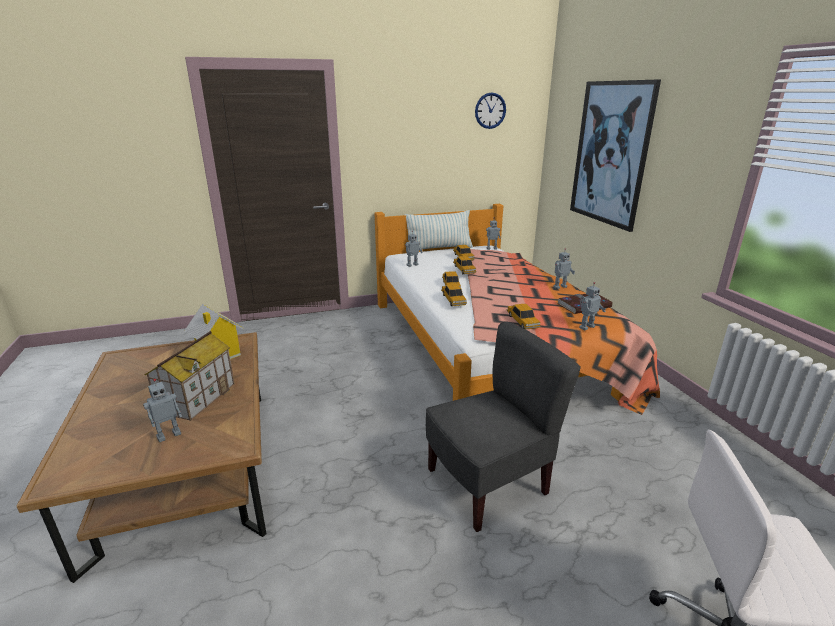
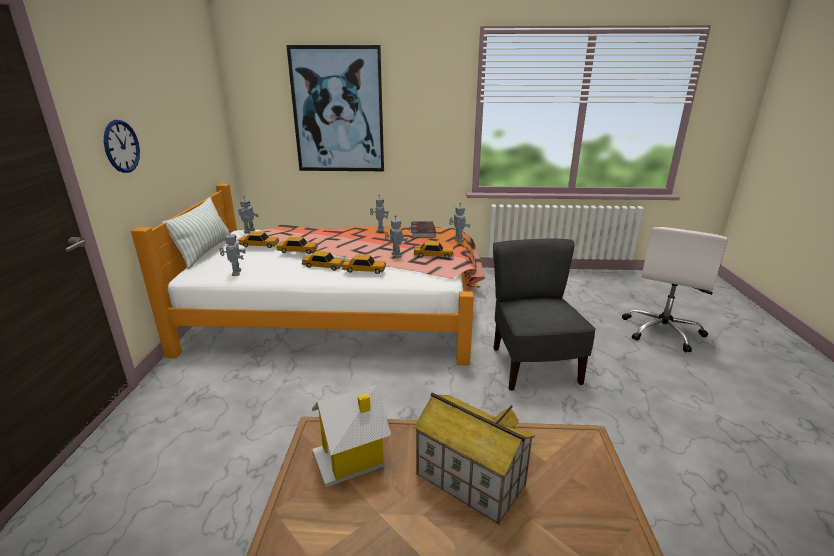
camera: 70 degrees left, 0 degrees up
toy robot [143,379,182,442] -> toy robot moved to [385,215,408,258]
wall clock [475,92,506,129] -> wall clock moved to [104,120,140,173]

